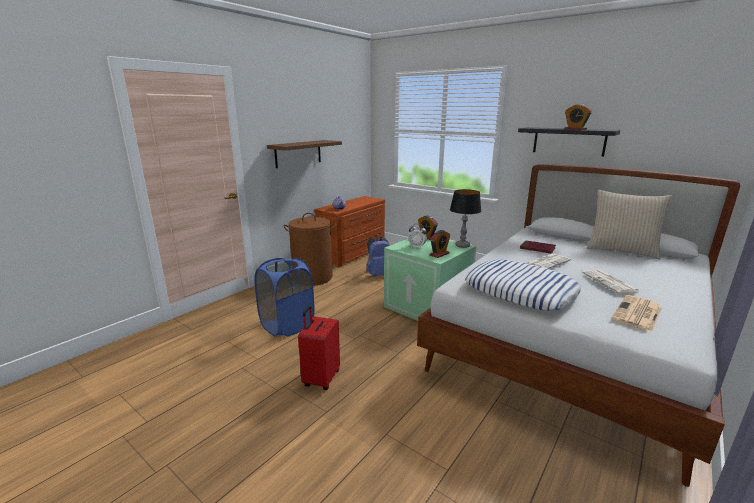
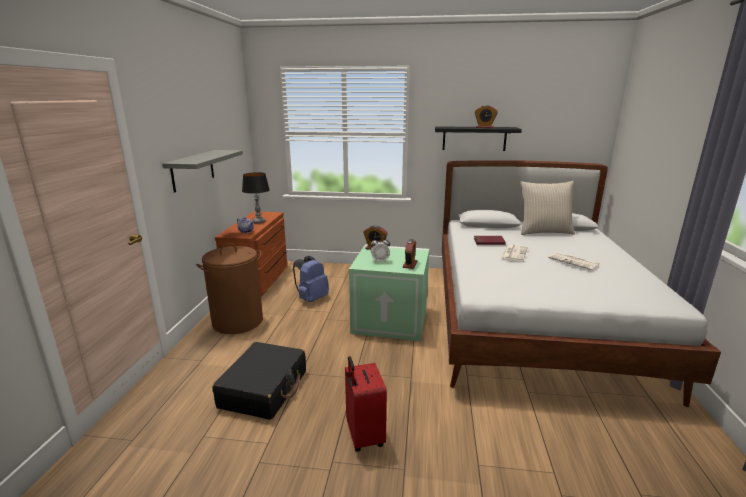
camera: 30 degrees left, 0 degrees up
blue laundry basket [254,258,315,337] -> black suitcase [212,342,306,420]
brown shelf [267,140,342,168] -> grey shelf [162,150,243,192]
table lamp [450,189,481,248] -> table lamp moved to [242,172,270,223]
pillow [465,259,581,311] -> none
newspaper [611,295,662,332] -> none

